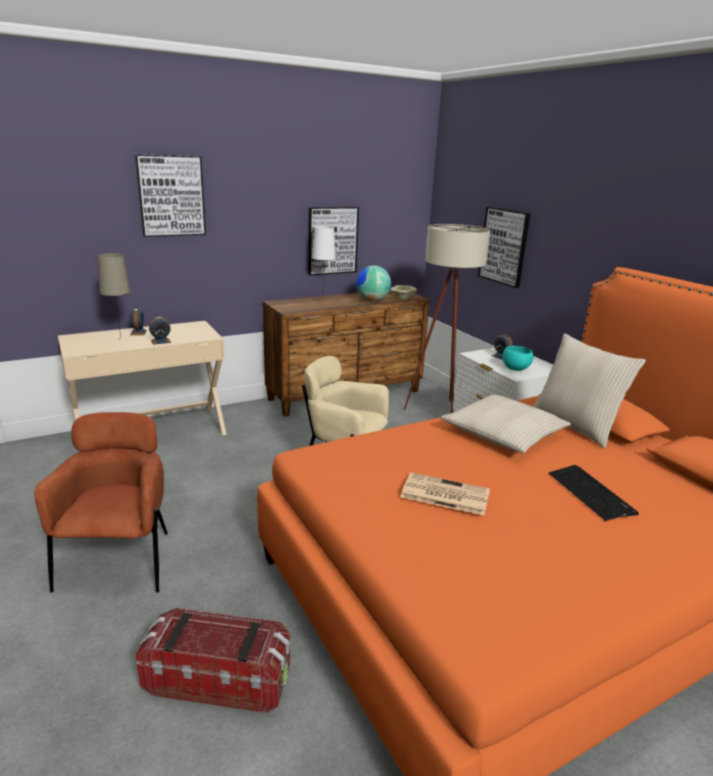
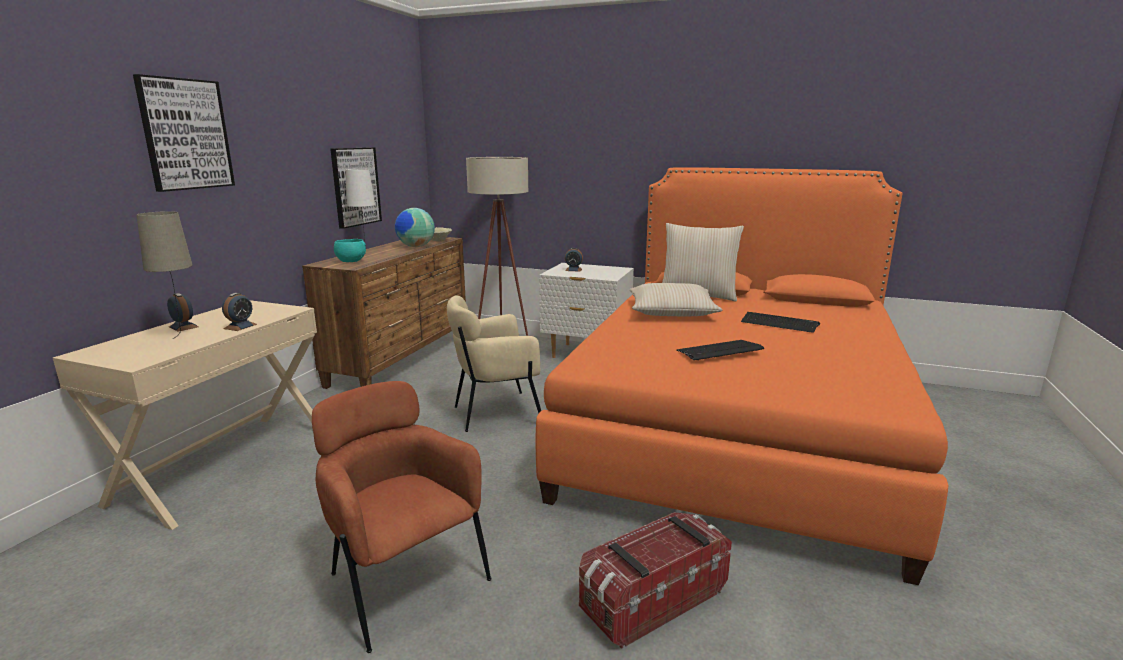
camera: 40 degrees left, 5 degrees down
newspaper [401,473,490,515] -> keyboard [676,340,764,360]
picture [478,207,530,288] -> none
turquoise bowl [502,346,533,371] -> turquoise bowl moved to [334,239,366,262]

